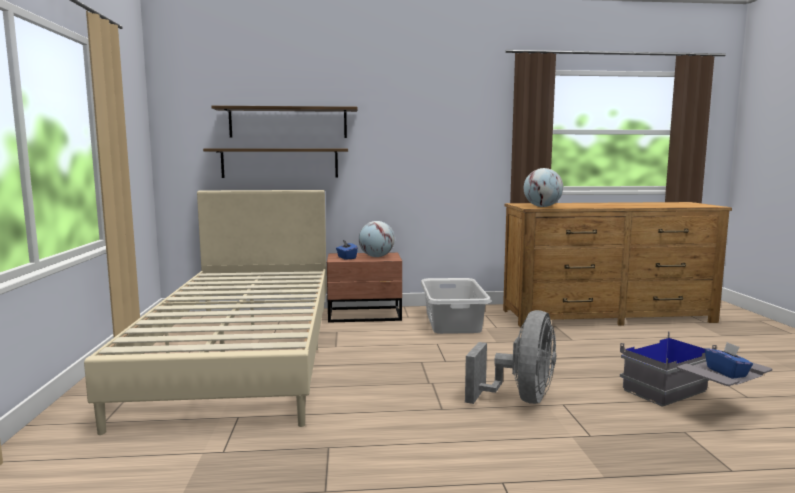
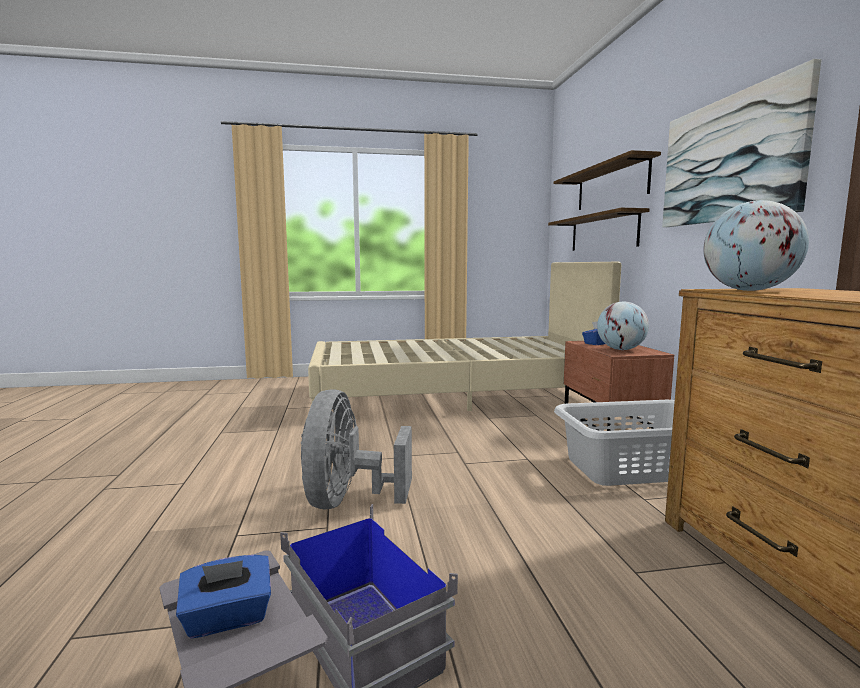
camera: 85 degrees right, 0 degrees up
grey fan [465,310,556,404] -> grey fan turned 75 degrees clockwise [301,389,412,510]
none -> picture [662,59,821,227]

